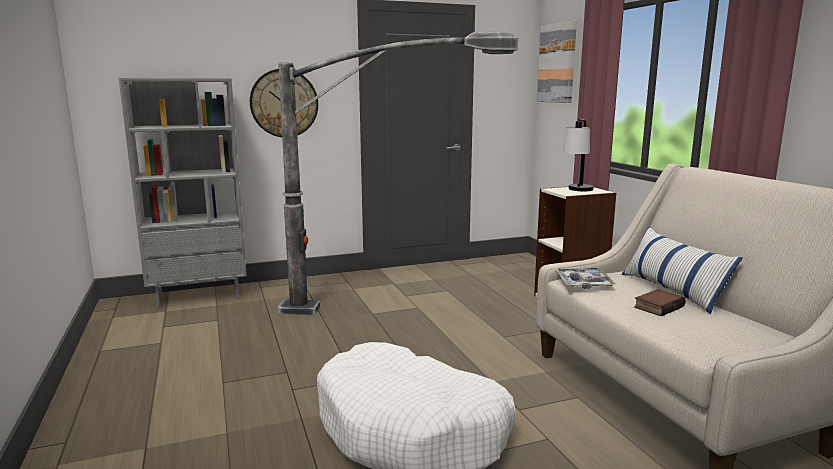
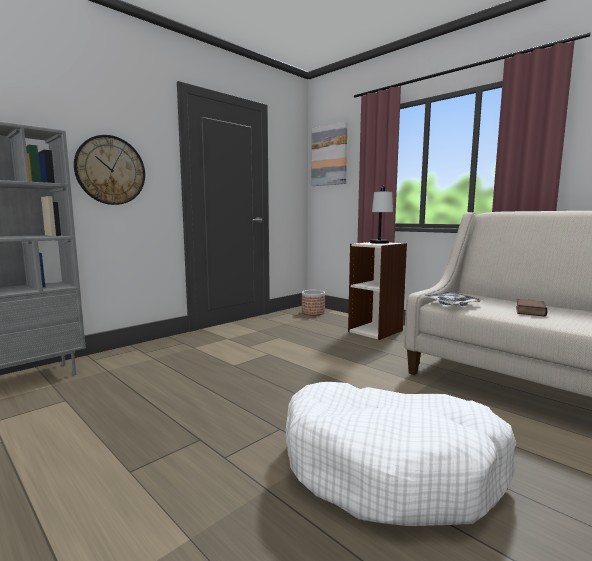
camera: 25 degrees left, 5 degrees down
floor lamp [278,32,518,315] -> none
pillow [622,227,743,314] -> none
none -> planter [302,290,325,315]

